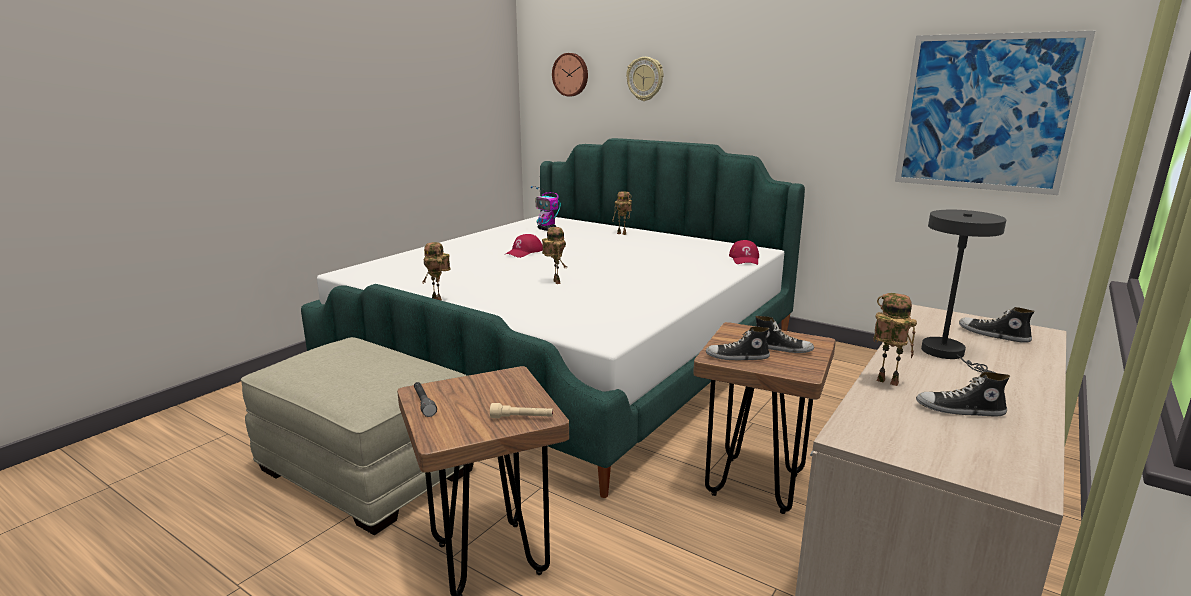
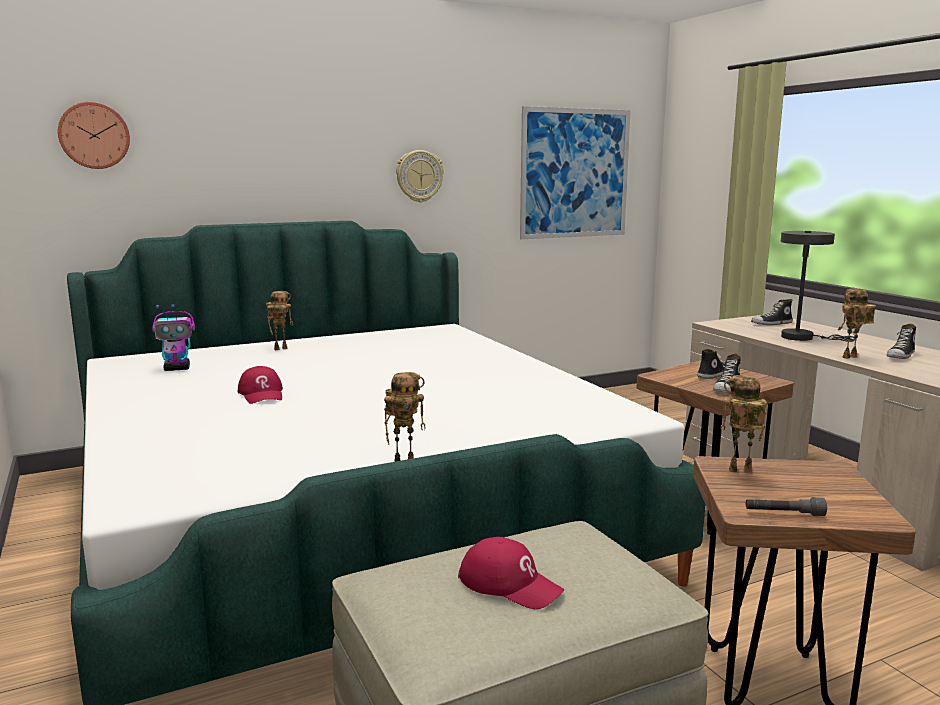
camera: 60 degrees left, 5 degrees down
beige flashlight [490,403,553,419] -> none
toy robot [542,227,567,284] -> toy robot moved to [720,375,767,473]
wall clock [626,57,664,101] -> wall clock moved to [396,150,444,202]
red cap [729,240,759,265] -> red cap moved to [458,537,564,609]

